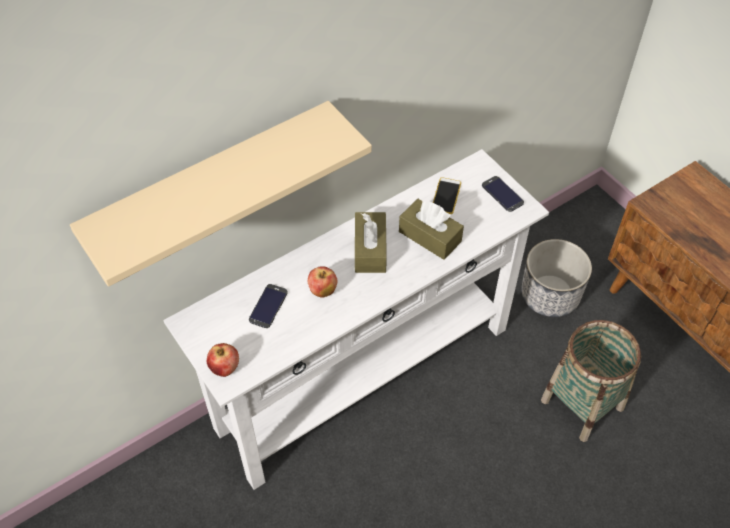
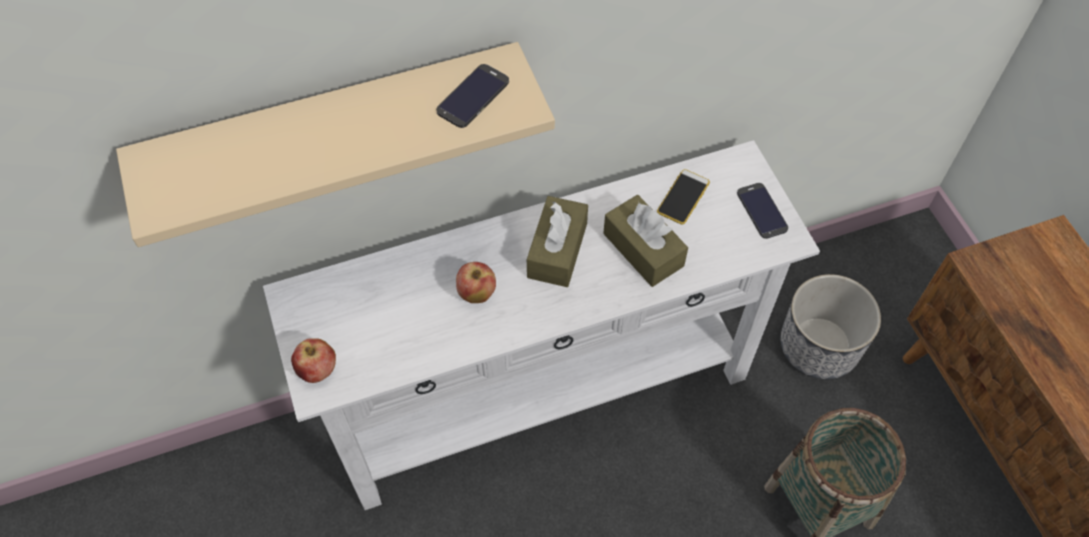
camera: 15 degrees right, 5 degrees up
phone [249,284,288,328] -> phone moved to [436,64,509,128]

